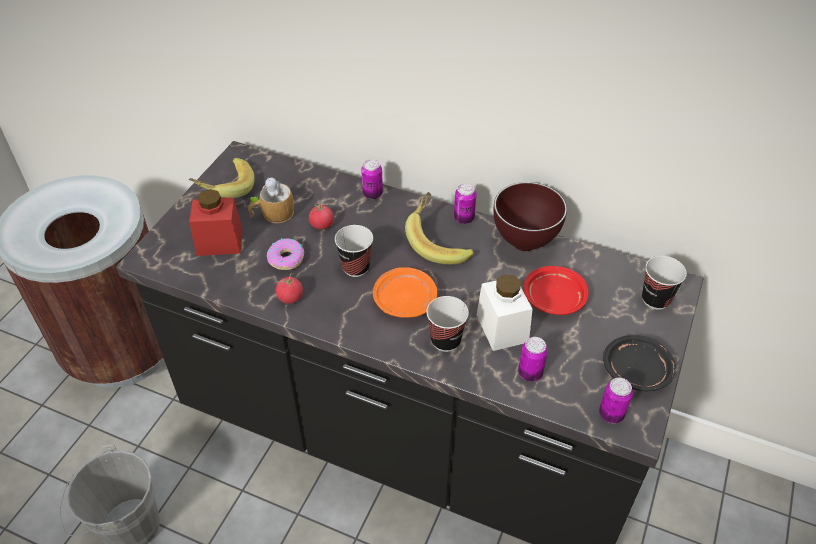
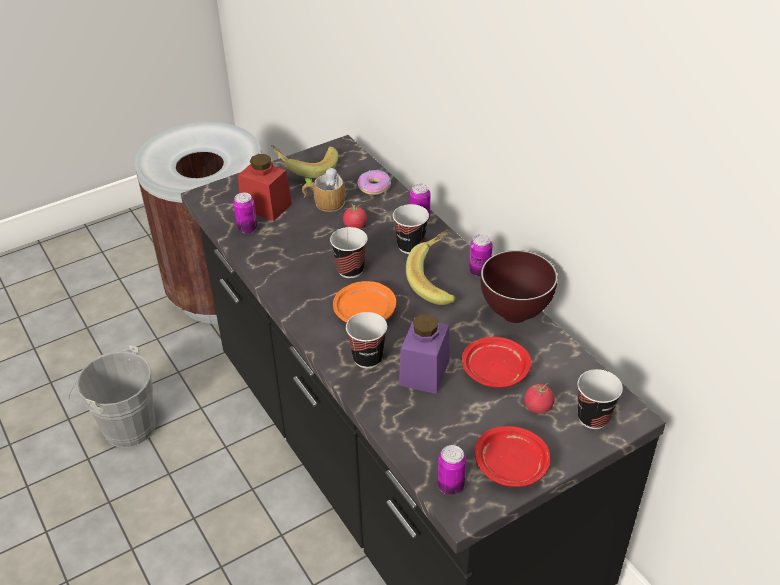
camera: 35 degrees right, 5 degrees down
donut [267,238,305,270] -> donut moved to [357,169,391,195]
tomato [276,273,303,304] -> tomato moved to [524,383,554,414]
white jar [477,275,532,351] -> purple jar [399,314,450,394]
can [518,337,548,382] -> can moved to [233,193,257,233]
black plate [603,335,676,391] -> red plate [475,426,550,487]
none -> cup [393,204,429,254]

